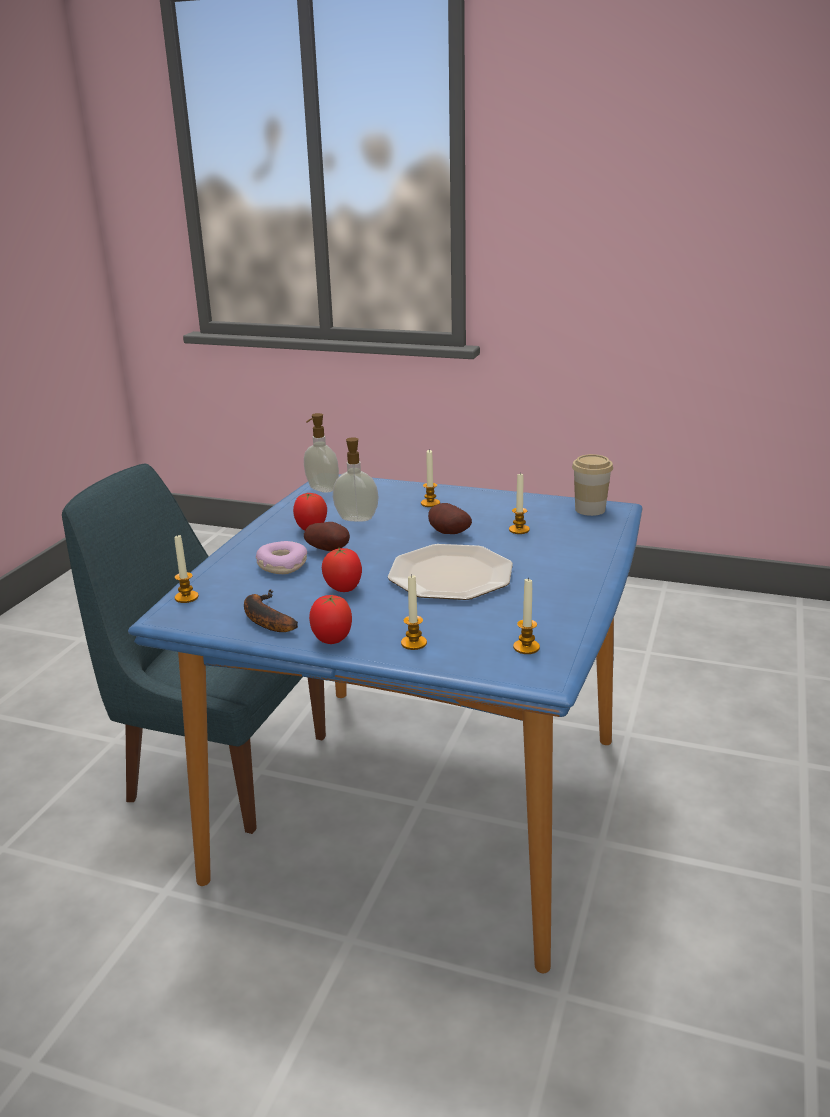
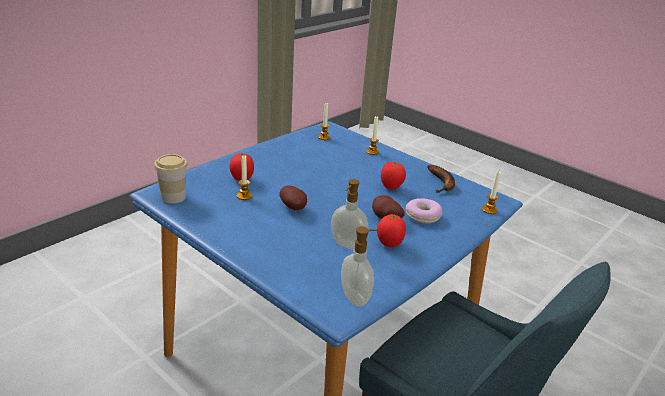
camera: 160 degrees left, 5 degrees up
tomato [309,595,352,644] -> tomato moved to [230,153,254,181]
plate [388,544,513,600] -> none
candle [421,449,440,507] -> none

